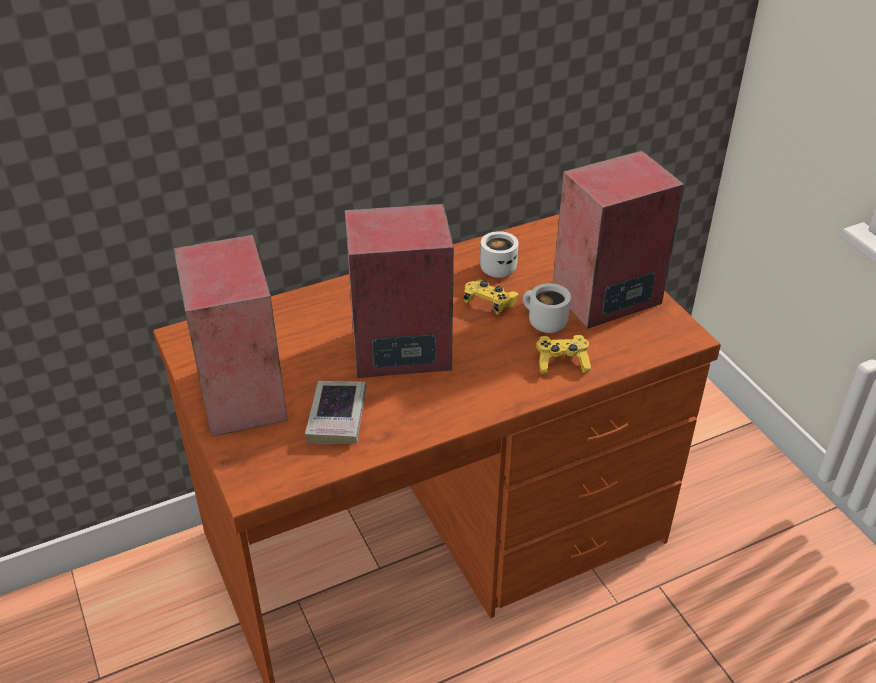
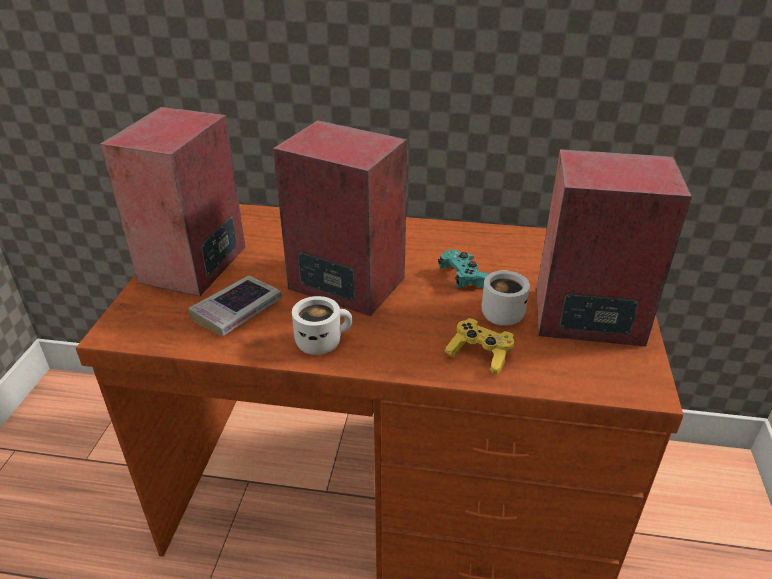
camera: 35 degrees right, 5 degrees down
yellow game controller [464,279,520,315] -> turquoise game controller [438,249,489,288]
white mug [480,231,519,278] -> white mug moved to [292,296,352,355]

